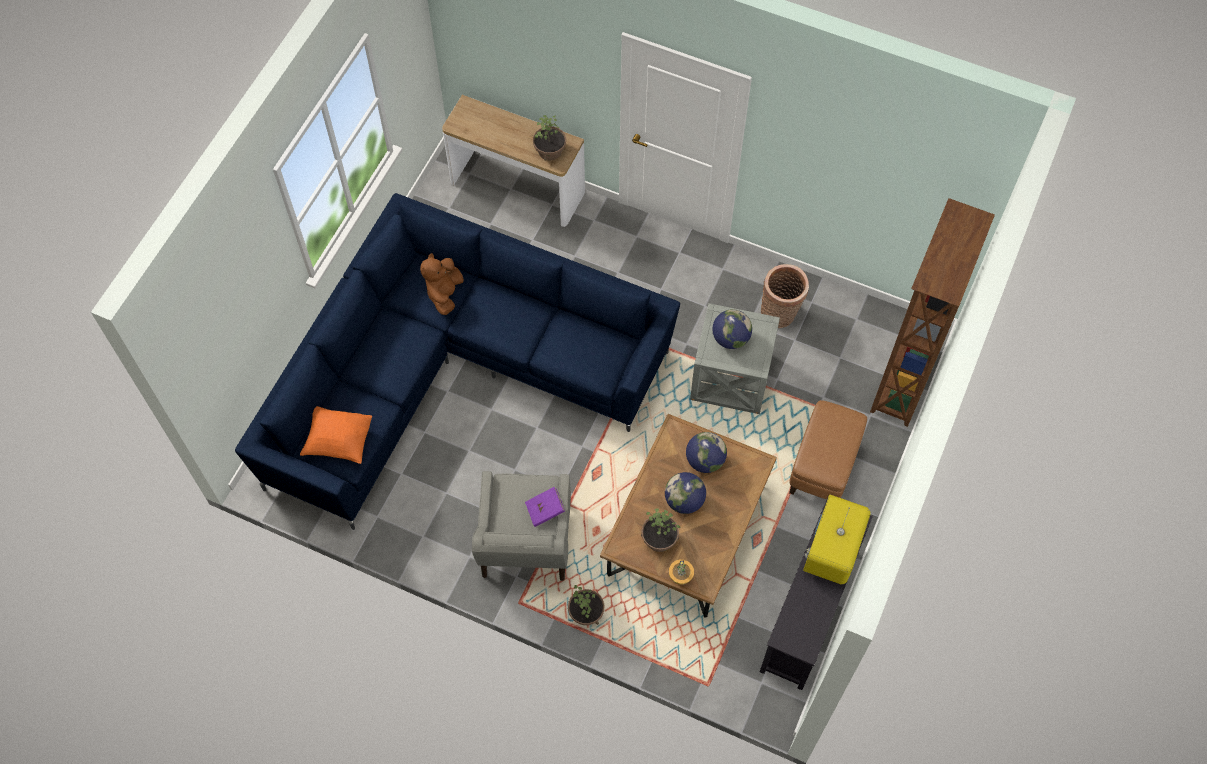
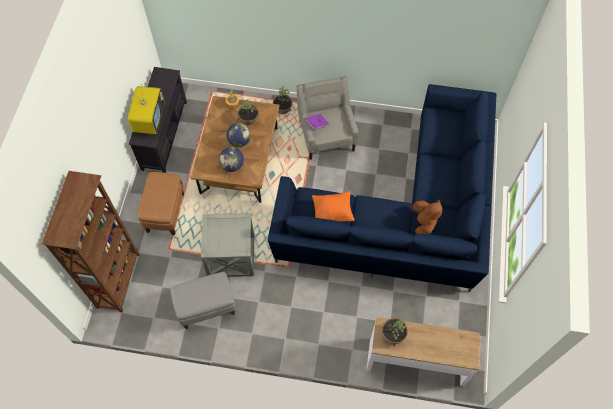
camera: 165 degrees right, 0 degrees up
orange pillow [300,406,372,464] -> orange pillow moved to [312,191,355,222]
globe [712,309,752,349] -> none
basket [761,264,809,328] -> grey ottoman [170,272,235,329]

